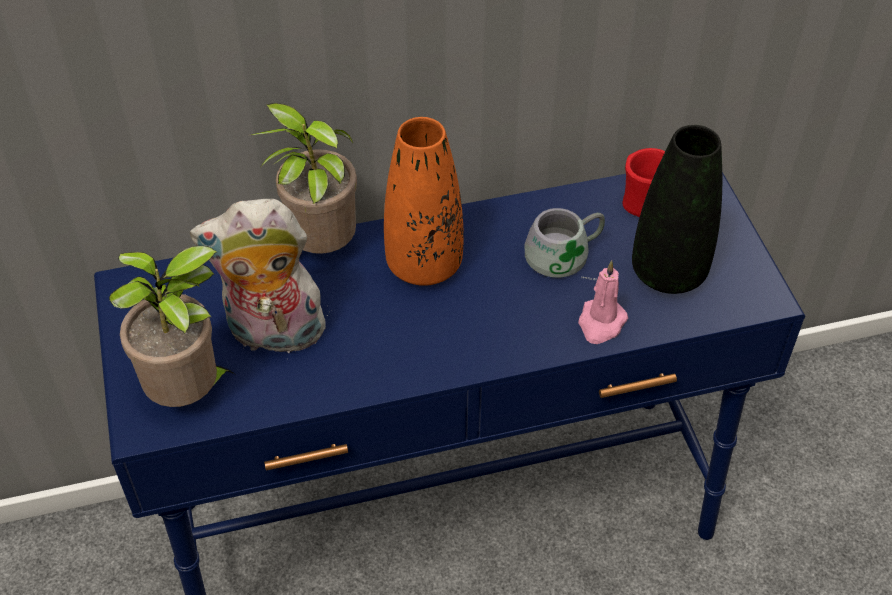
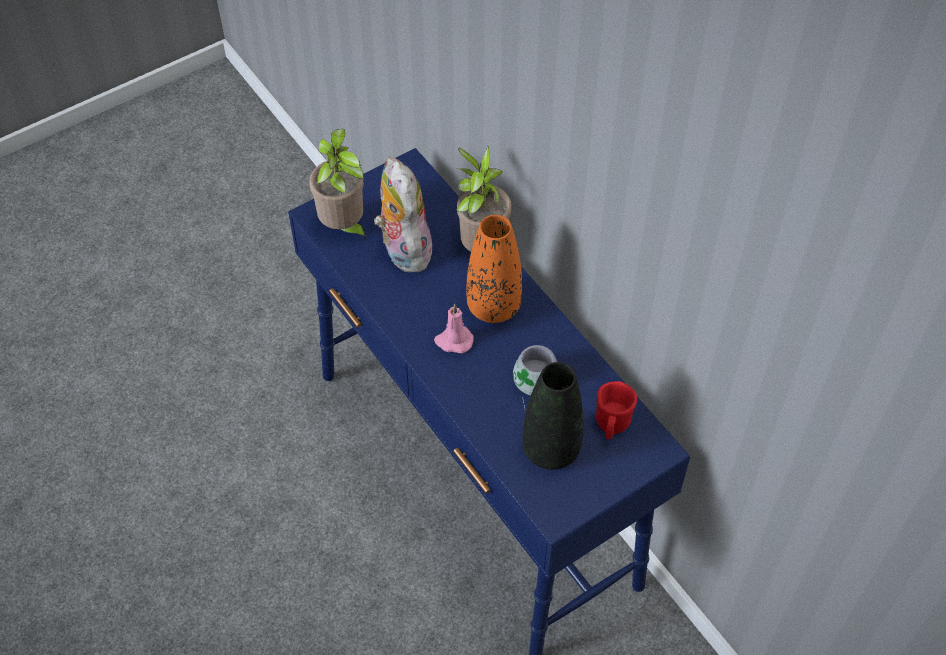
camera: 70 degrees right, 5 degrees up
pink candle [578,260,628,344] -> pink candle moved to [434,304,474,353]

